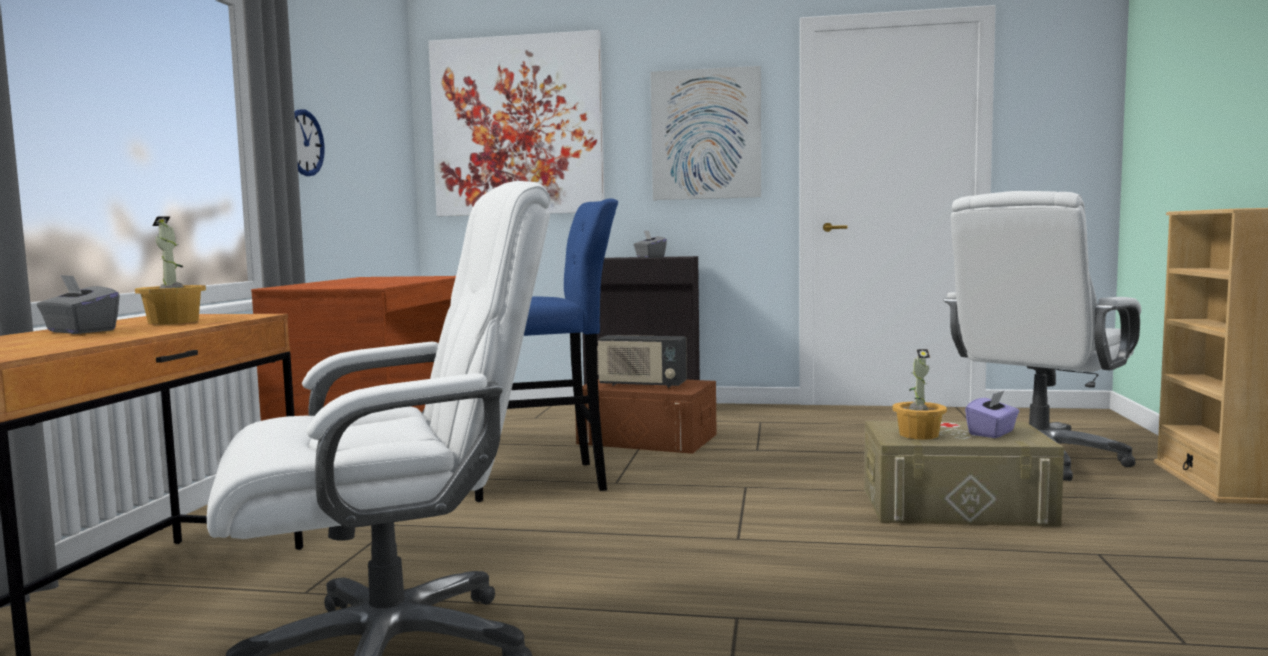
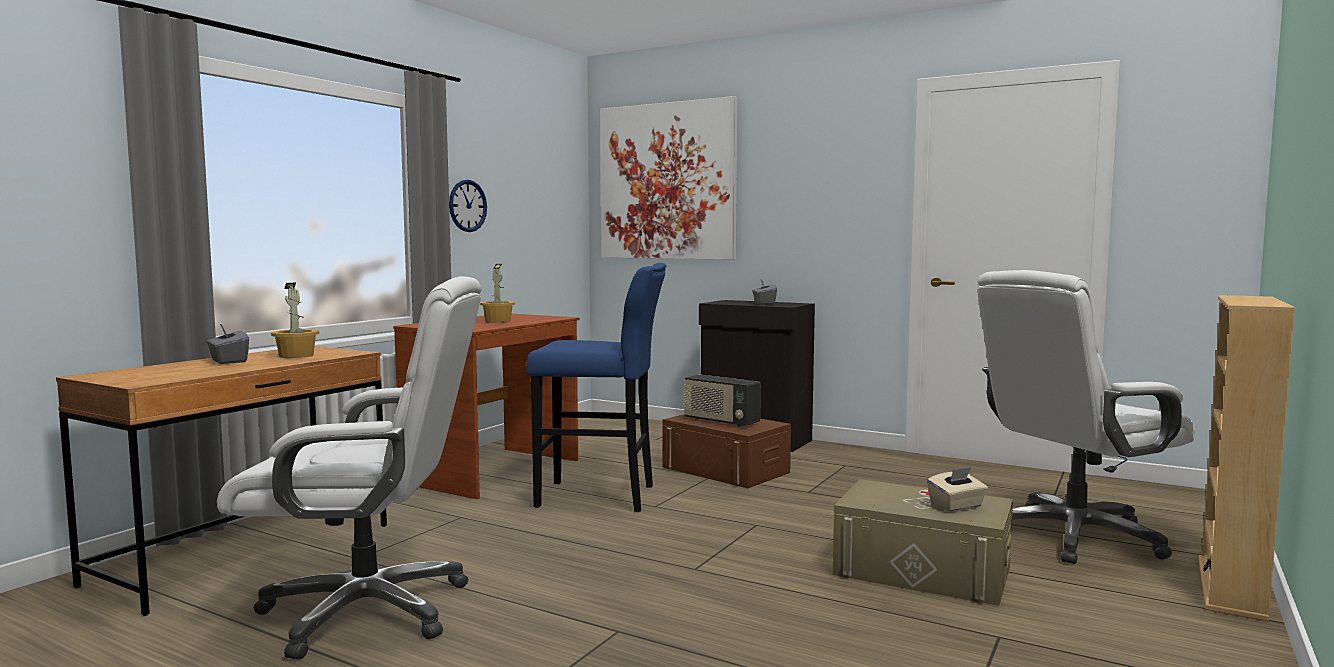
camera: 20 degrees right, 0 degrees up
picture [651,66,761,200] -> none
potted plant [892,349,947,440] -> potted plant moved to [480,264,515,323]
purple tissue box [965,390,1019,438] -> beige tissue box [927,467,988,512]

